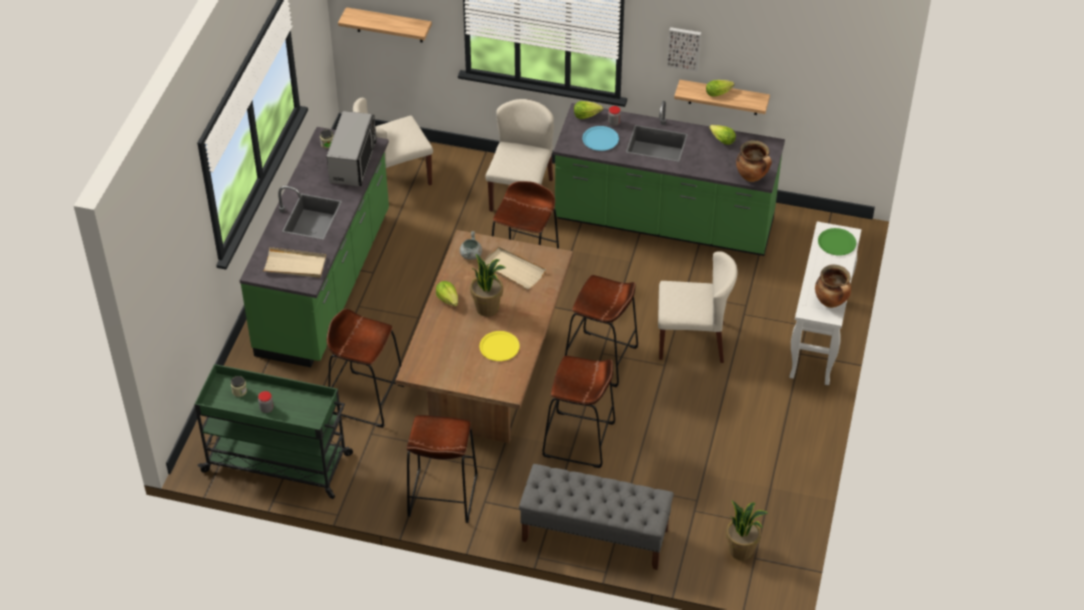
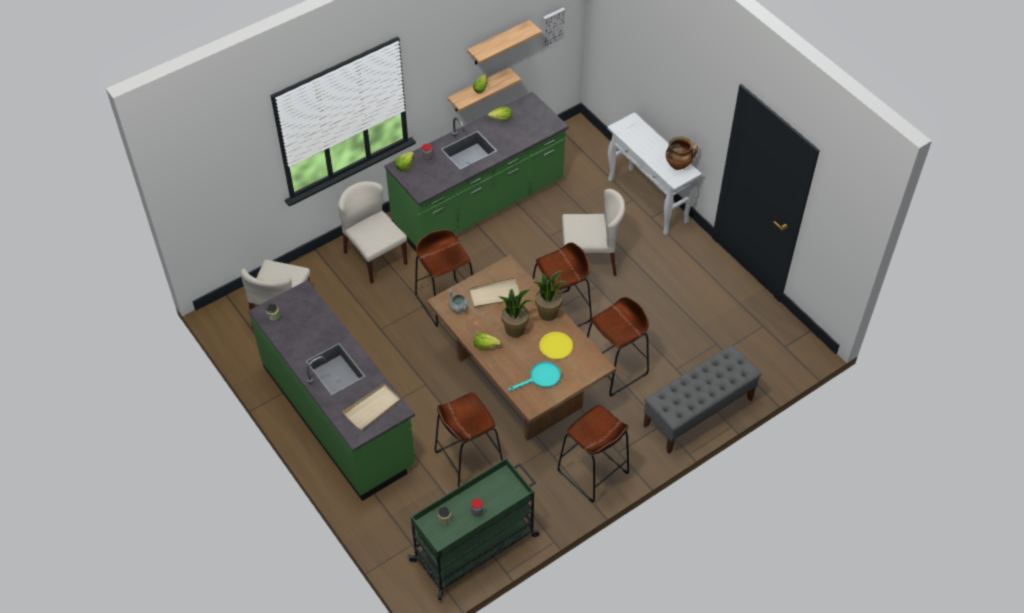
camera: 50 degrees left, 5 degrees up
microwave [327,111,377,186] -> none
shelf [338,7,432,43] -> shelf moved to [467,20,542,65]
blue plate [582,126,619,151] -> none
beige chair [658,251,738,363] -> beige chair turned 45 degrees clockwise [562,189,625,276]
picture [667,27,701,72] -> picture moved to [542,8,565,48]
potted plant [726,500,768,560] -> potted plant moved to [532,271,567,321]
cooking pot [736,140,772,182] -> none
green plate [818,228,856,256] -> none
none -> turquoise frying pan [508,362,561,391]

